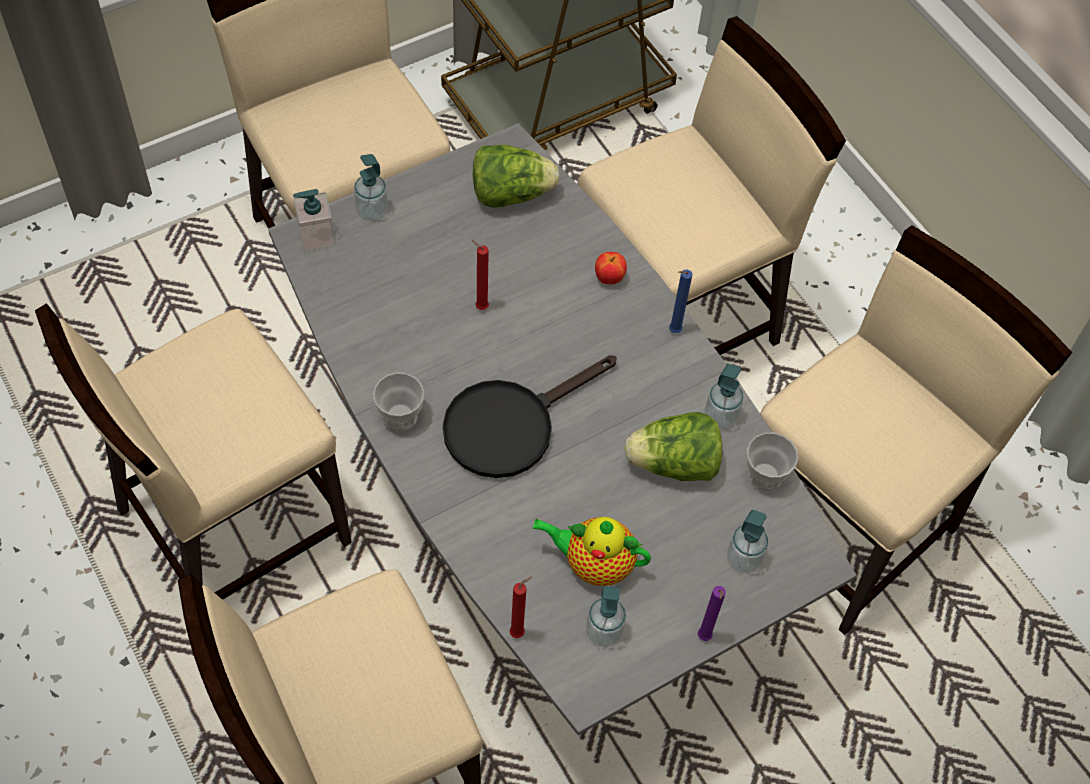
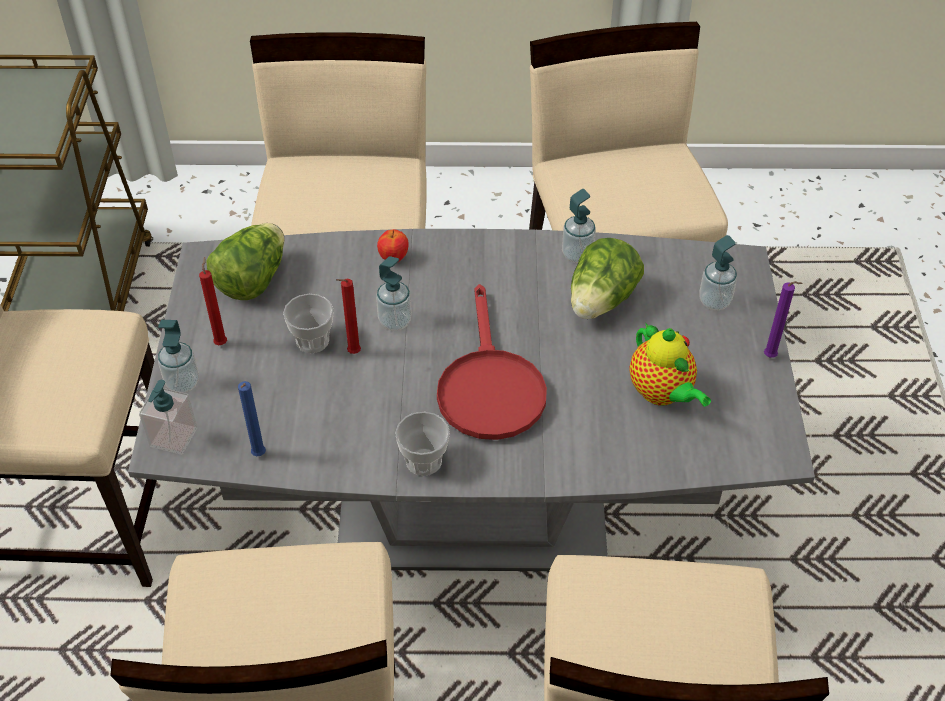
camera: 55 degrees left, 10 degrees down
black frying pan [443,355,617,478] -> red frying pan [437,284,547,440]
red candle [509,577,532,638] -> red candle moved to [199,257,227,345]
teapot [532,517,651,586] -> teapot turned 75 degrees counterclockwise [629,323,711,407]
soap dispenser [586,586,626,647] -> soap dispenser moved to [376,256,412,331]
blue candle [669,269,693,333] -> blue candle moved to [238,381,266,456]
cup [746,433,798,491] -> cup moved to [283,294,334,353]

